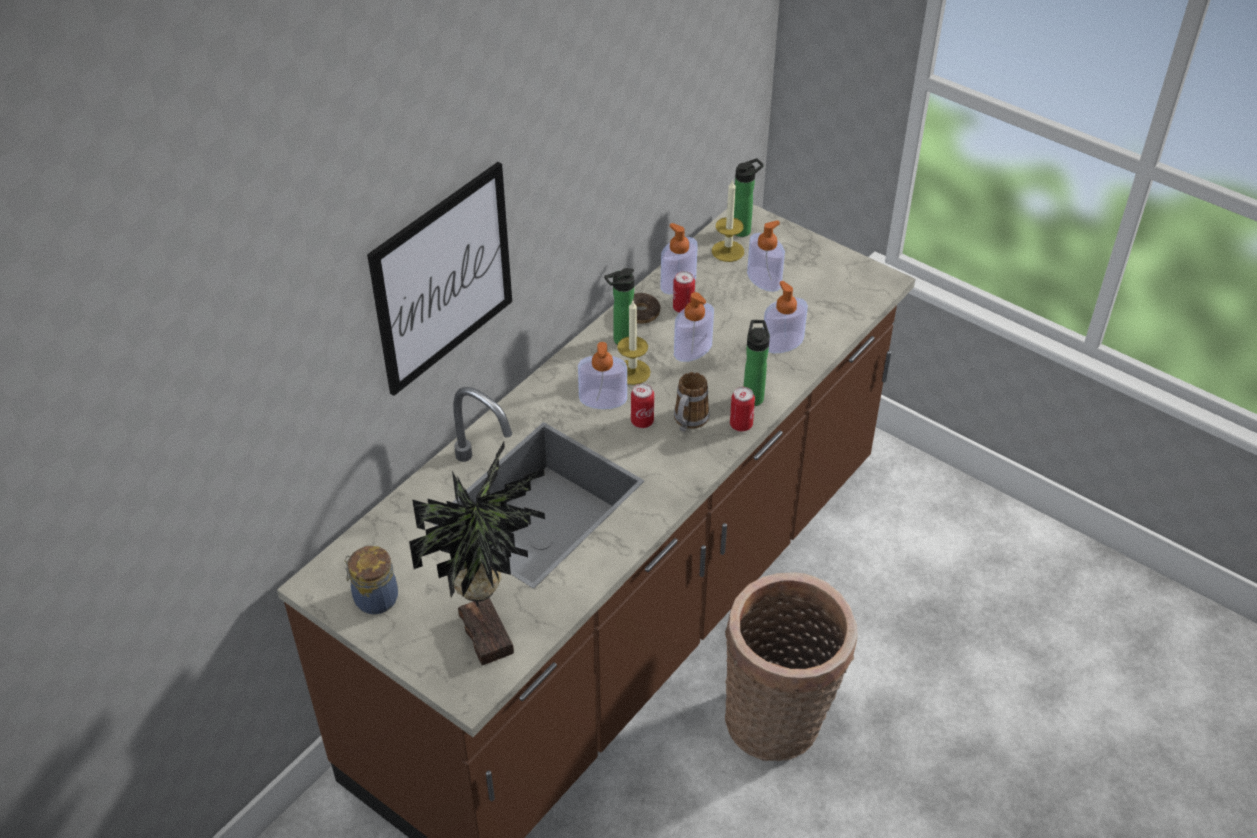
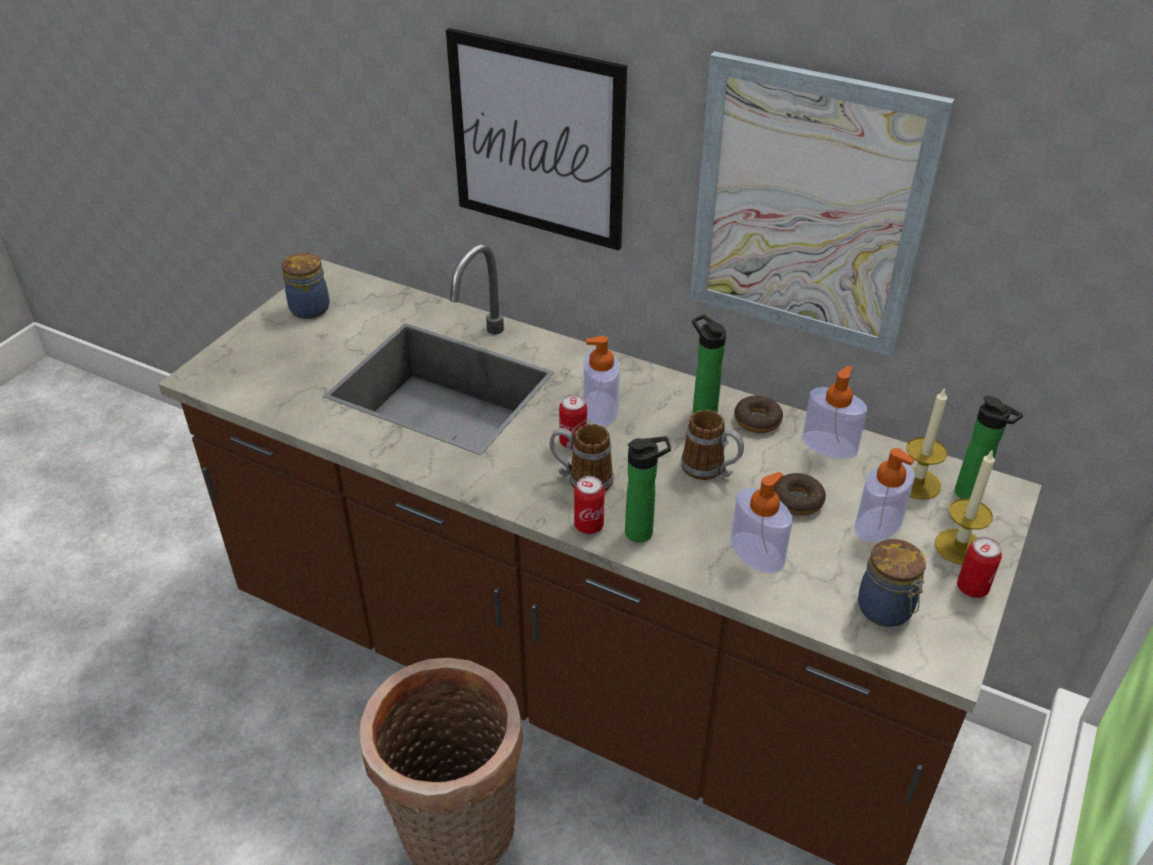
camera: 80 degrees right, 5 degrees down
potted plant [409,442,545,665] -> none
candle [617,301,651,385] -> candle moved to [935,449,995,565]
can [673,271,695,313] -> can moved to [957,537,1002,598]
soap dispenser [674,292,714,362] -> mug [681,410,744,480]
none -> picture [690,51,955,357]
none -> donut [774,472,826,516]
none -> jar [858,539,926,627]

